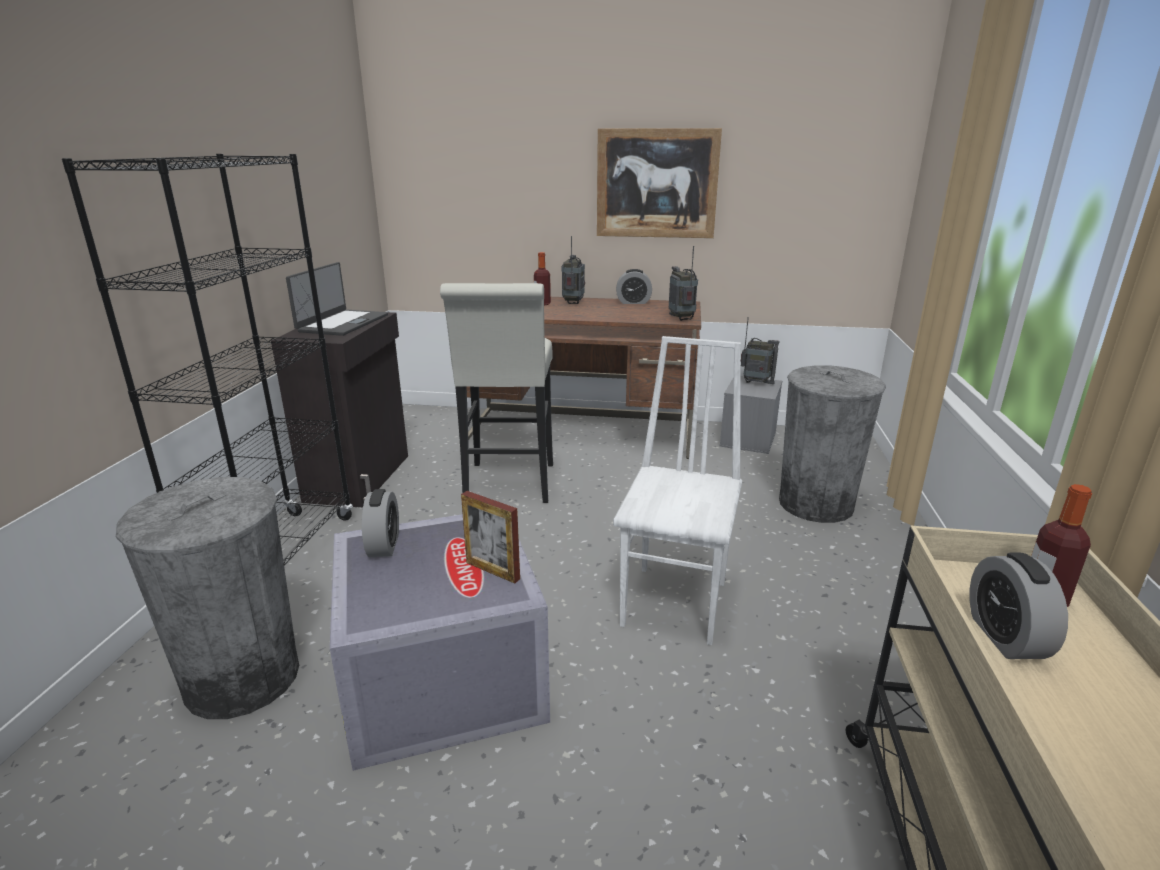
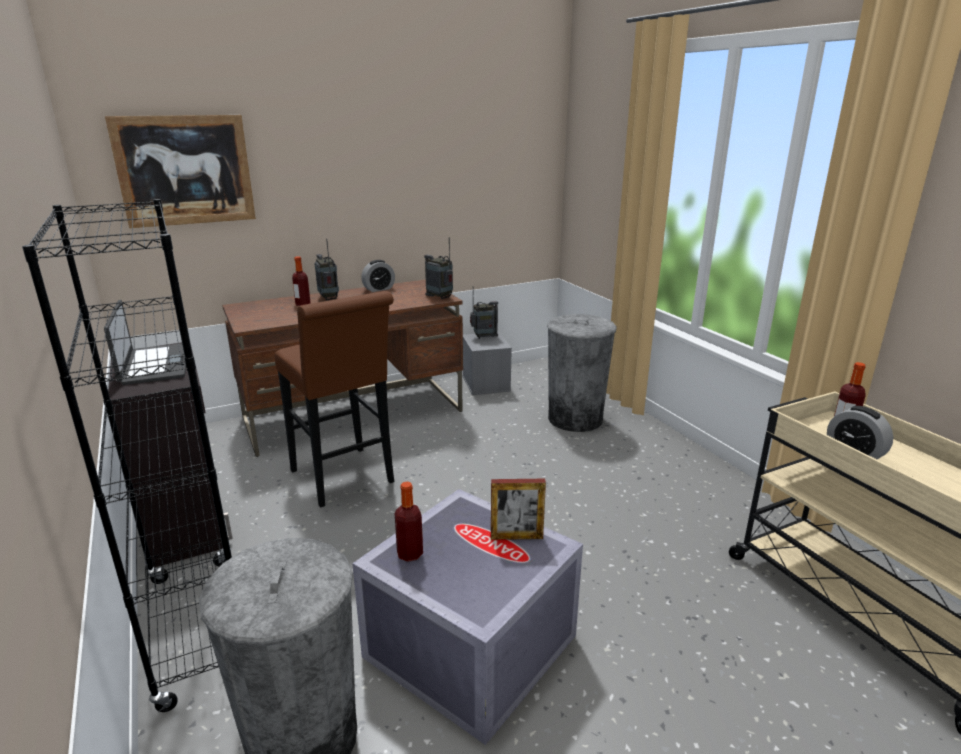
camera: 35 degrees left, 0 degrees up
alarm clock [362,489,399,557] -> bottle [395,482,423,562]
white stool [440,283,553,503] -> brown stool [275,291,394,508]
picture [597,128,722,238] -> picture moved to [105,115,256,228]
white chair [613,336,742,645] -> none

